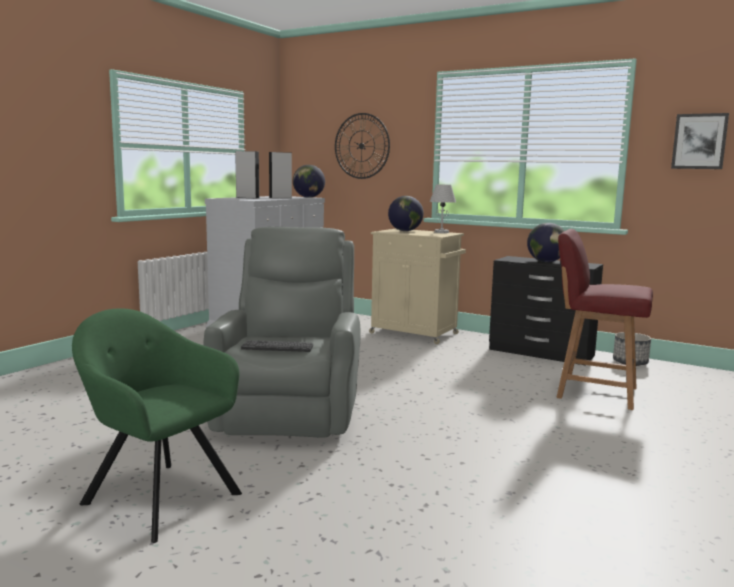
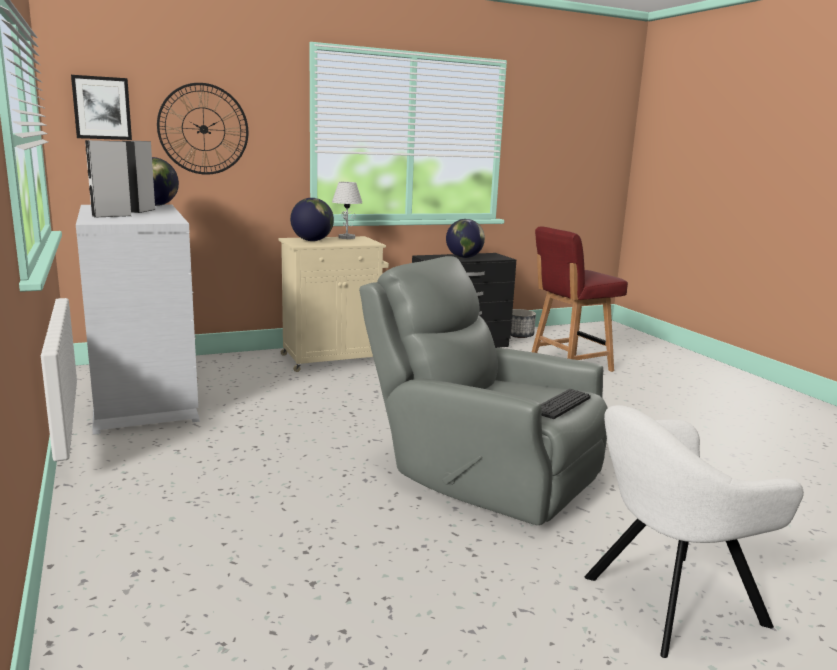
camera: 55 degrees left, 5 degrees up
green armchair [72,308,242,543] -> white armchair [585,405,804,658]
picture [671,113,729,169] -> picture moved to [71,75,132,140]

